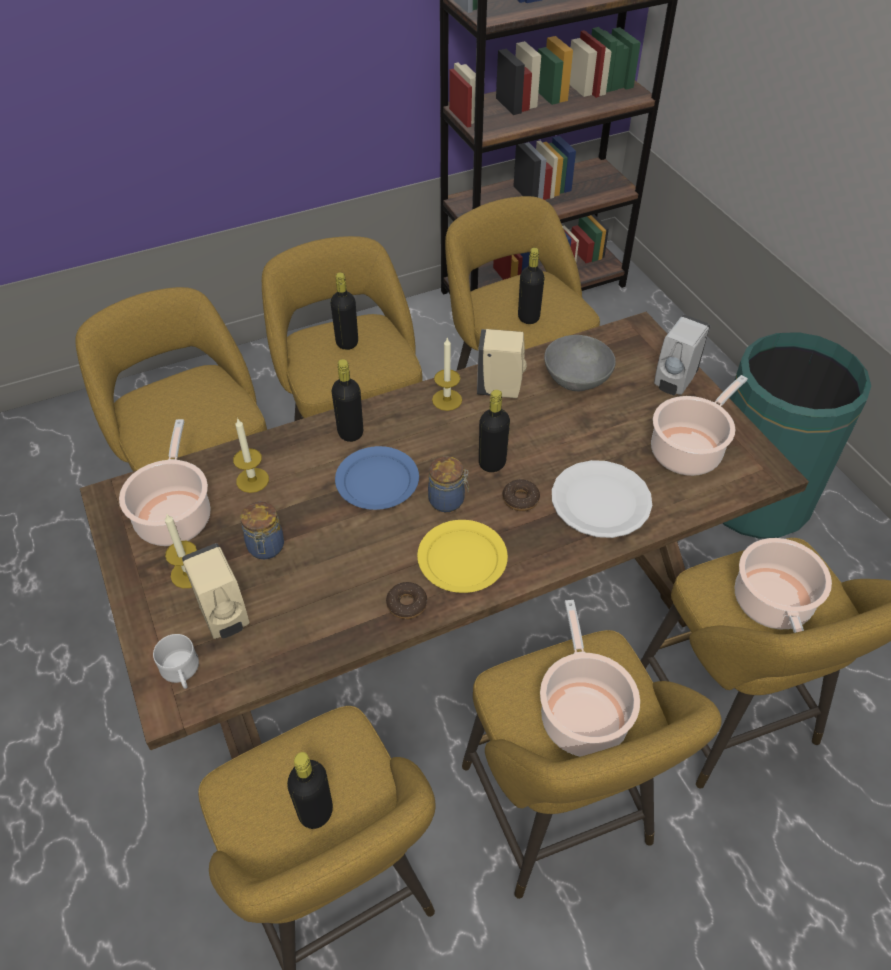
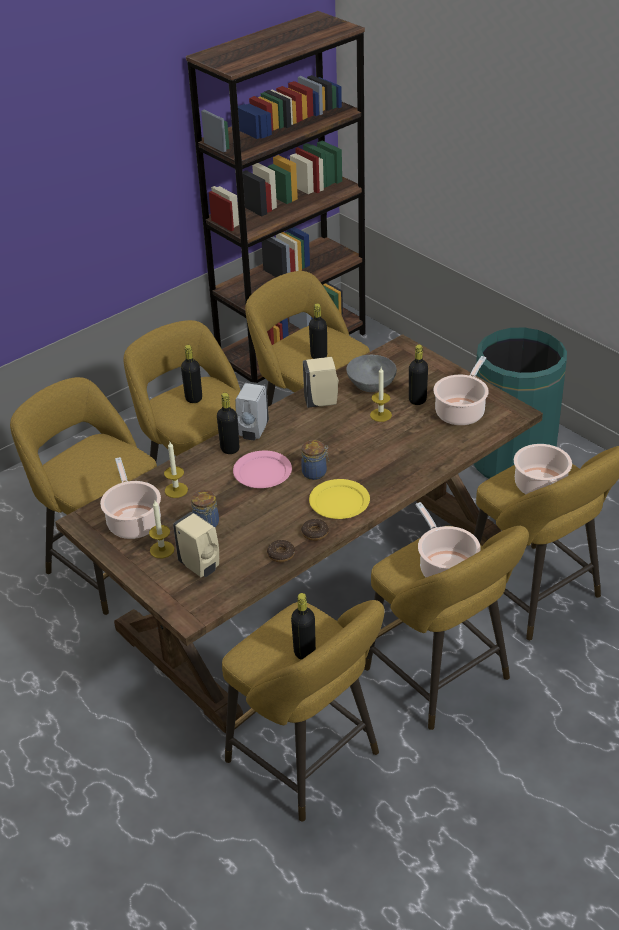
camera: 15 degrees left, 10 degrees down
white mug [153,634,199,689] -> none
blue plate [335,446,419,510] -> pink plate [233,451,292,488]
candle [432,338,462,411] -> candle moved to [370,368,392,422]
black bottle [479,390,510,472] -> black bottle moved to [409,345,428,405]
donut [503,479,540,511] -> donut moved to [267,540,295,562]
white plate [552,460,652,538] -> none
white soap dispenser [654,315,710,395] -> white soap dispenser moved to [235,381,269,440]

